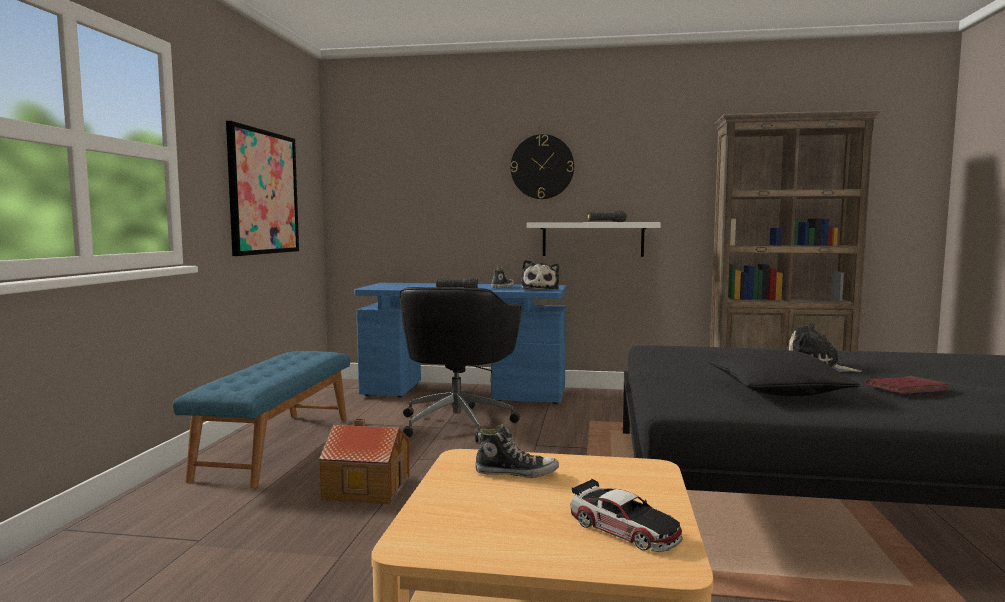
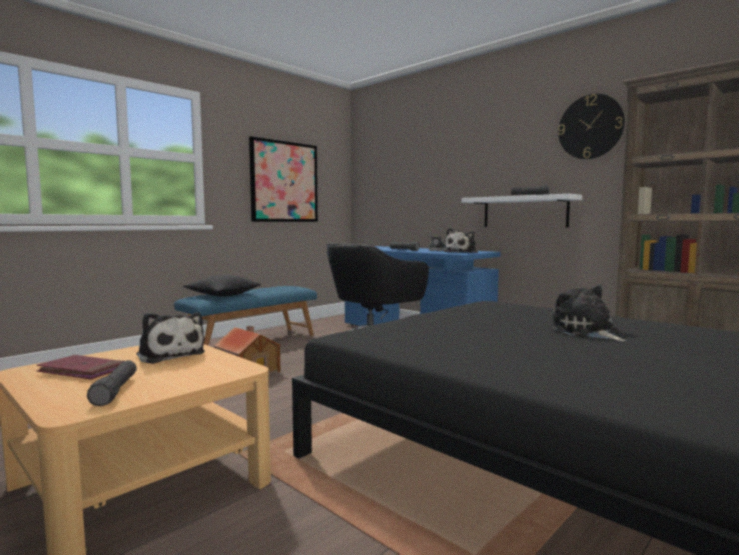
camera: 35 degrees right, 0 degrees up
shoe [475,424,559,478] -> plush toy [137,312,205,364]
wall clock [511,134,574,199] -> wall clock moved to [558,94,625,159]
toy car [570,479,682,552] -> black flashlight [87,360,137,406]
black pillow [708,350,861,396] -> black pillow moved to [183,275,261,297]
red book [866,376,950,394] -> red book moved to [37,355,123,379]

